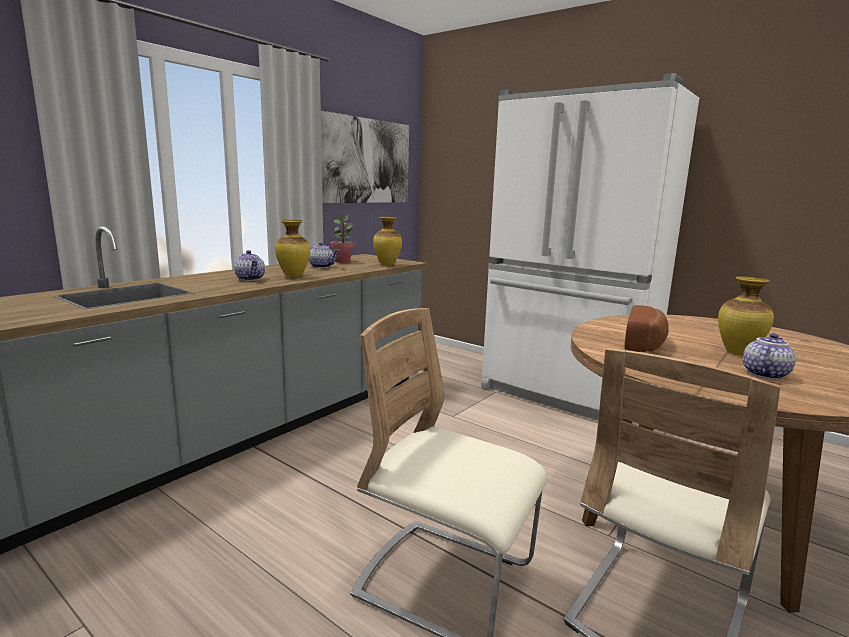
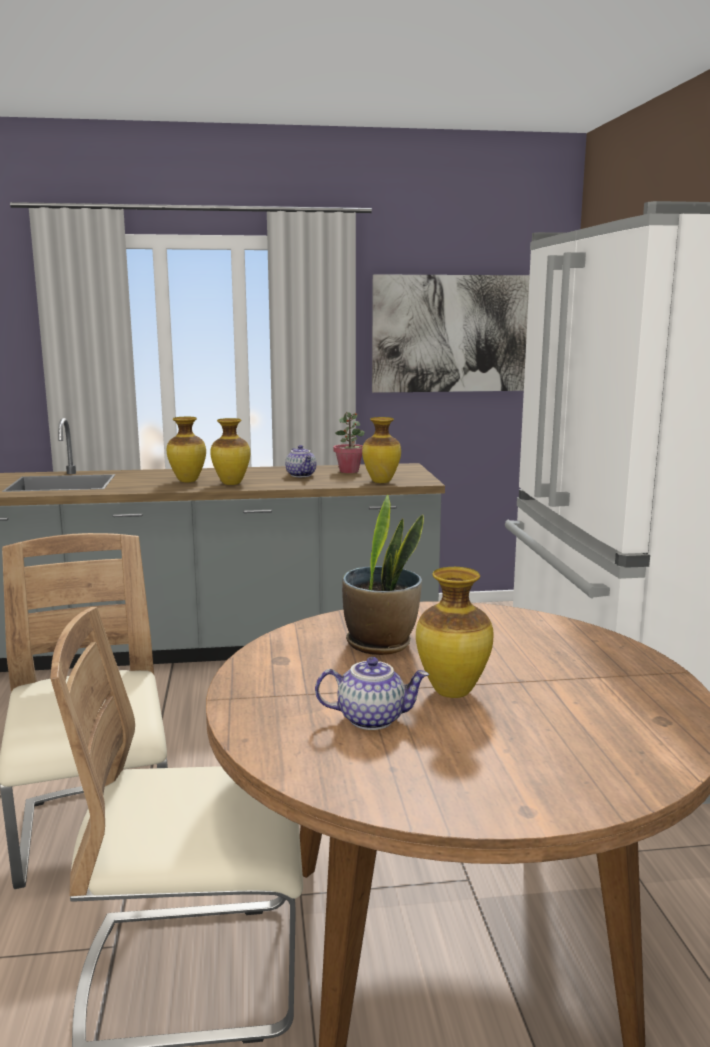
camera: 45 degrees right, 0 degrees up
teapot [234,250,265,281] -> vase [167,417,206,482]
bread [624,305,669,352] -> potted plant [342,495,424,655]

